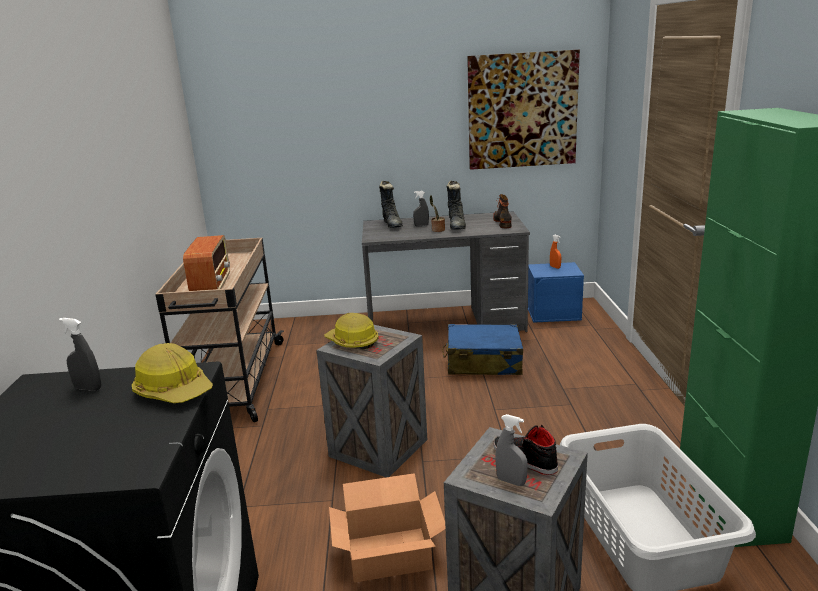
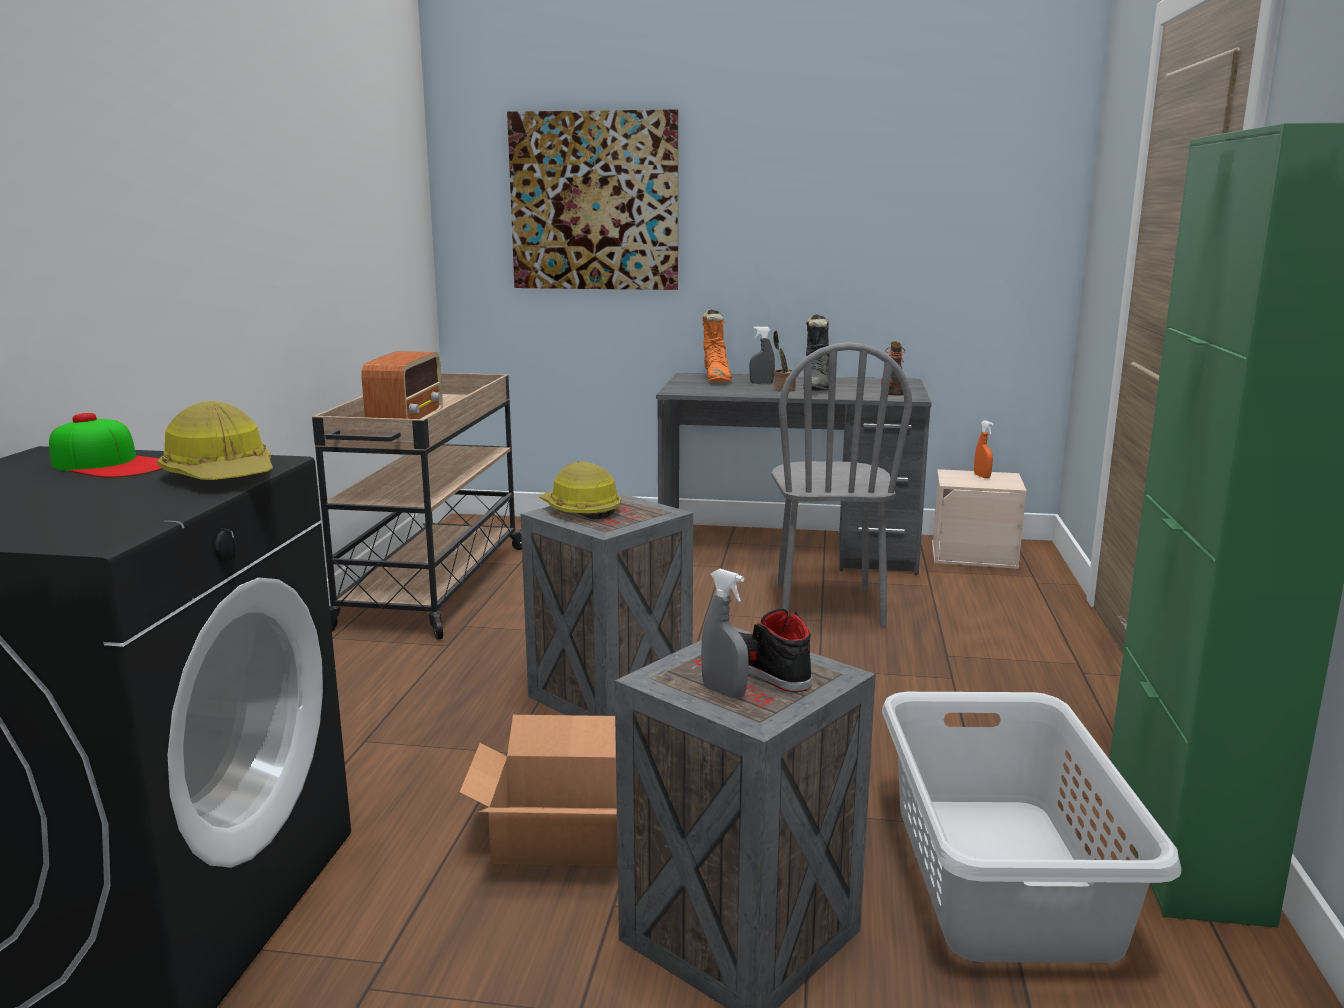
camera: 10 degrees right, 5 degrees down
grey spray bottle [59,318,101,391] -> cap [49,413,163,477]
black boot [379,181,403,228] -> orange boot [702,309,732,382]
blue suitcase [442,324,523,375] -> grey chair [772,342,912,627]
picture [467,50,580,170] -> picture moved to [507,109,678,290]
blue storage box [528,262,584,323] -> beige storage box [932,469,1027,569]

